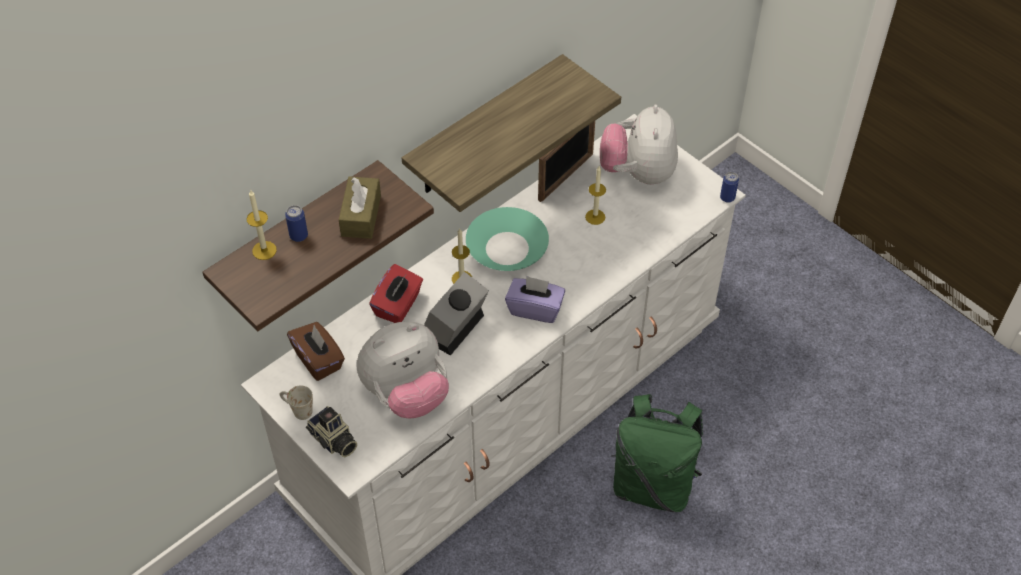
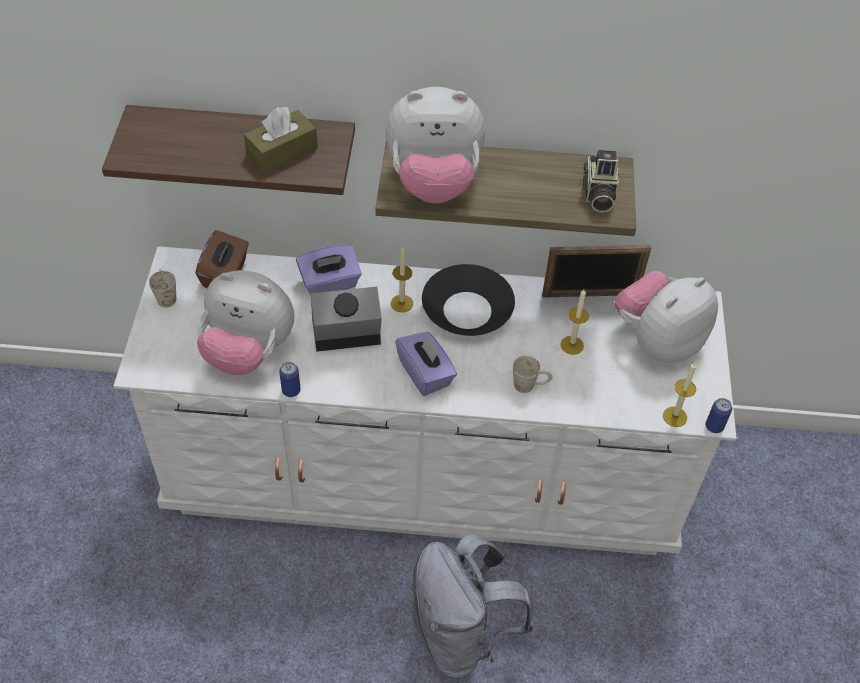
camera: 45 degrees right, 0 degrees up
candle [247,189,277,260] -> candle moved to [663,363,696,427]
can [285,205,308,242] -> can moved to [279,362,301,397]
camera [306,406,357,457] -> camera moved to [582,150,619,212]
red tissue box [369,264,423,323] -> purple tissue box [296,244,362,296]
turquoise bowl [466,207,549,271] -> black bowl [422,264,515,336]
green backpack [611,394,703,512] -> grey backpack [411,534,534,678]
none -> plush toy [385,87,485,204]
none -> white mug [513,355,553,393]

